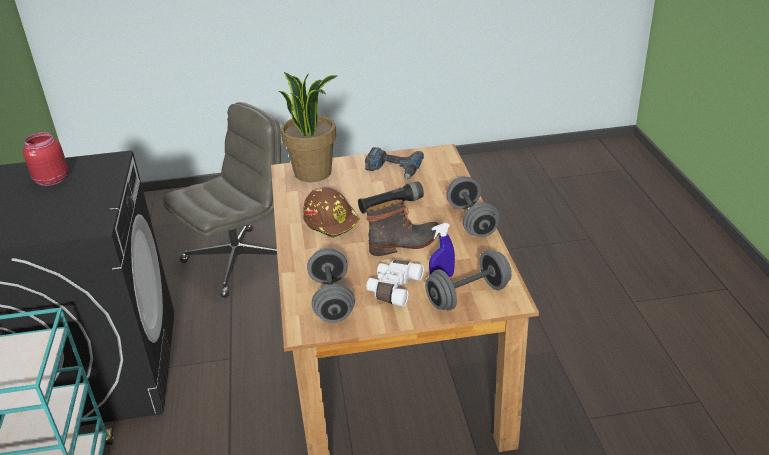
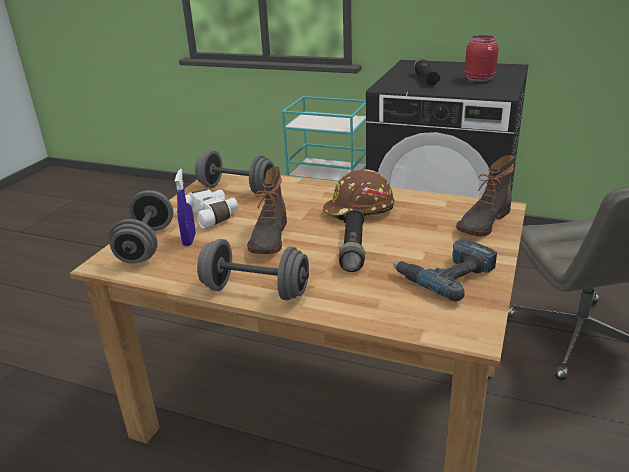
camera: 120 degrees right, 5 degrees down
potted plant [278,72,337,182] -> boot [456,155,514,236]
none -> black flashlight [413,58,440,86]

